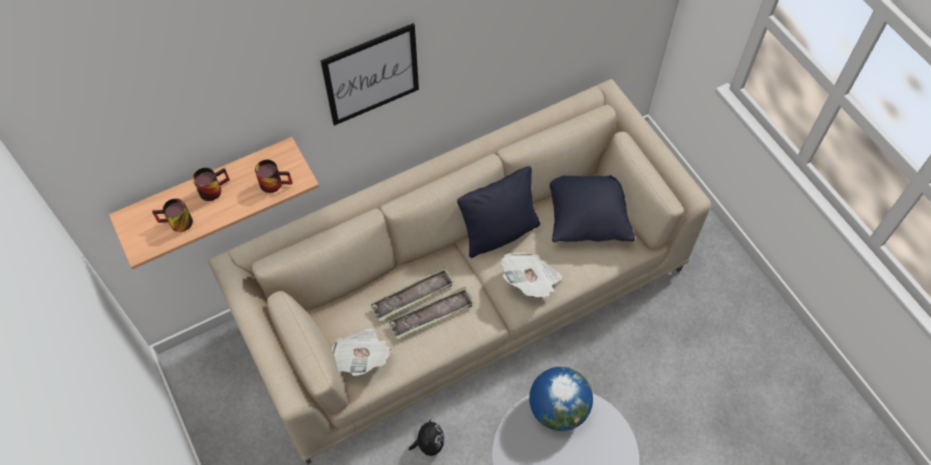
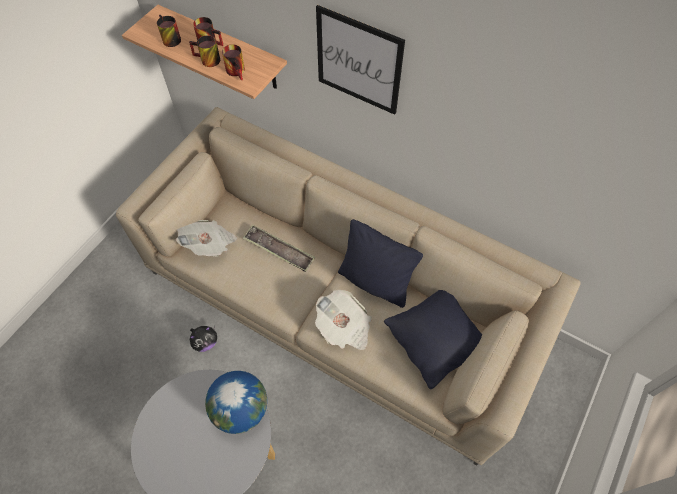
camera: 60 degrees right, 0 degrees up
tray [388,287,475,339] -> none
none -> mug [189,35,220,67]

